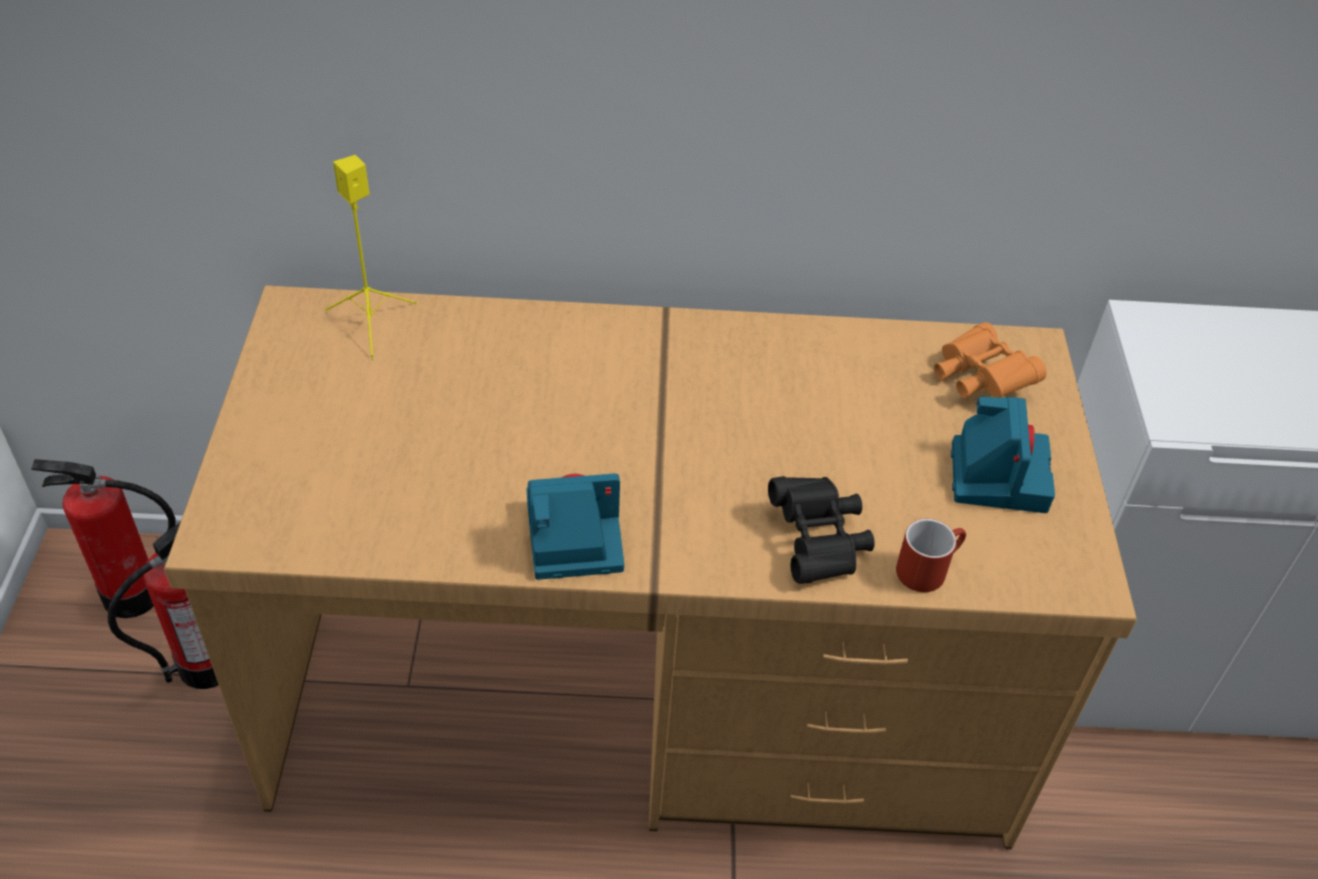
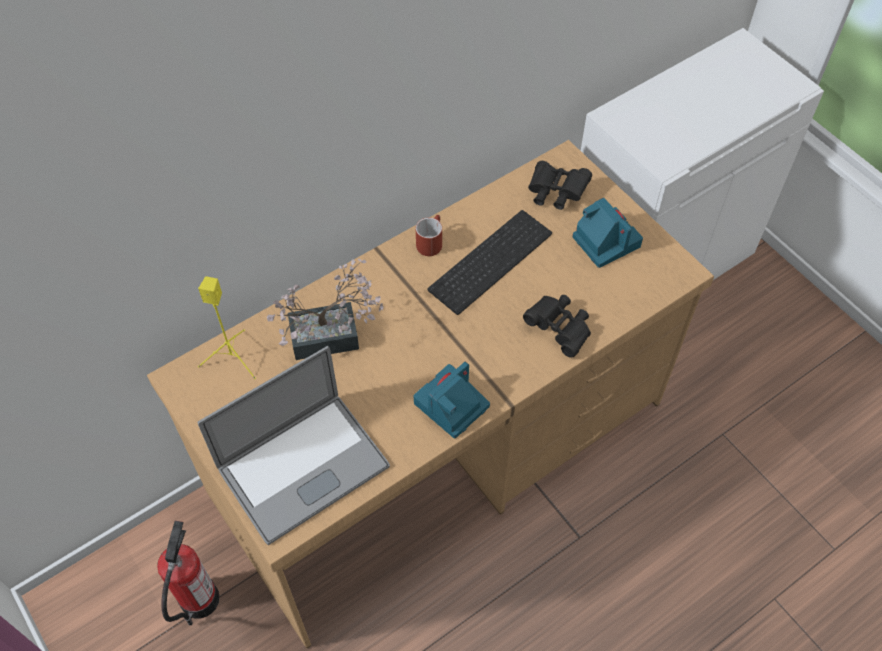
camera: 35 degrees left, 10 degrees up
fire extinguisher [31,459,176,618] -> none
red mug [896,519,966,592] -> red mug moved to [416,215,442,256]
orange binoculars [934,322,1047,399] -> black binoculars [528,161,592,210]
none -> laptop [198,346,390,545]
none -> potted plant [267,258,384,360]
none -> keyboard [428,210,552,315]

